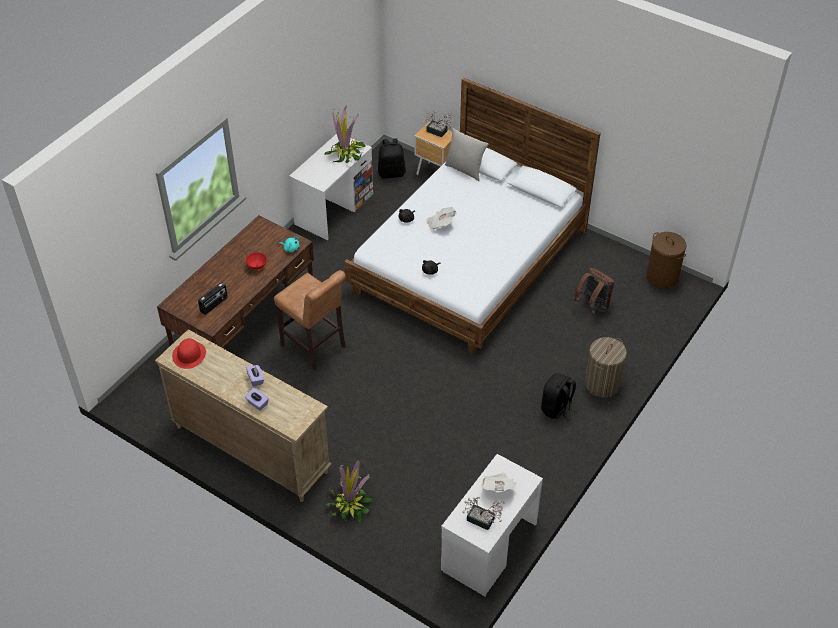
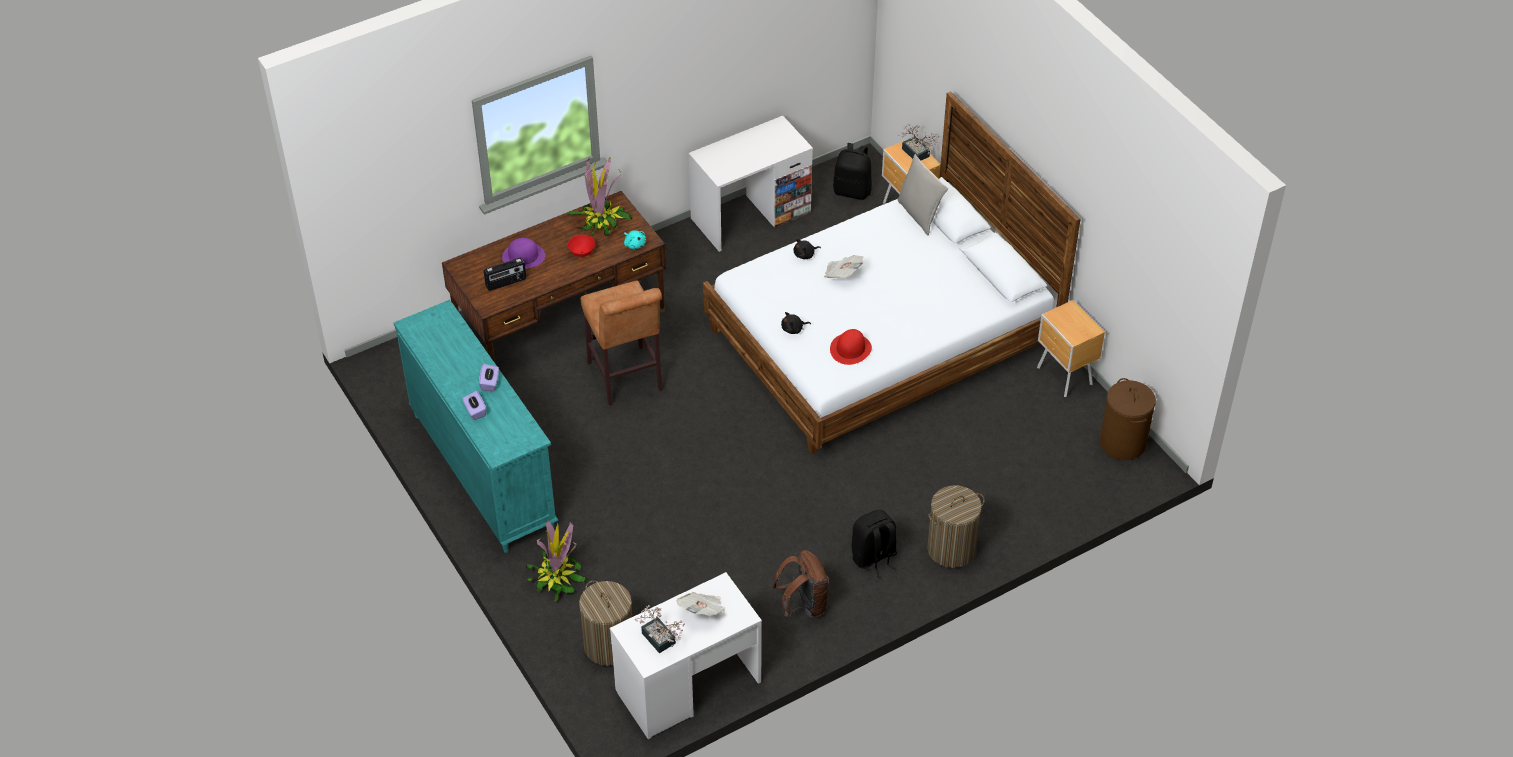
camera: 25 degrees right, 0 degrees up
beige dresser [155,329,332,502] -> turquoise dresser [394,300,558,553]
red hat [172,338,206,369] -> red hat moved to [830,329,872,365]
potted plant [324,105,366,163] -> potted plant moved to [567,157,632,236]
brown backpack [573,268,614,315] -> brown backpack moved to [772,550,829,619]
none -> purple hat [502,238,545,269]
none -> laundry basket [579,581,632,666]
none -> brown nightstand [1037,300,1105,397]

